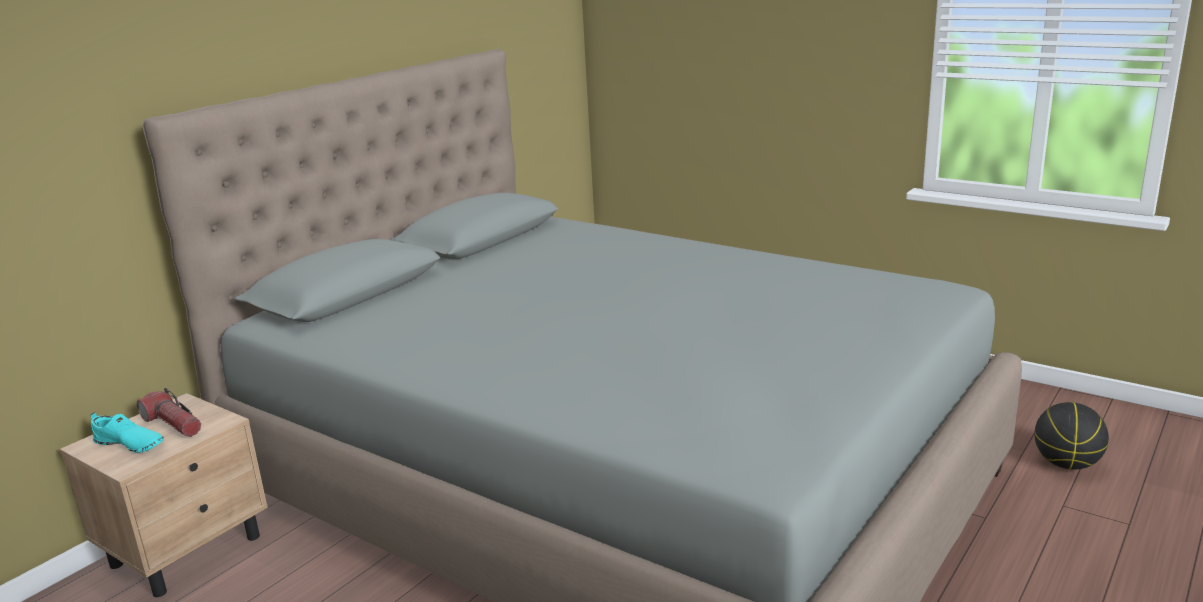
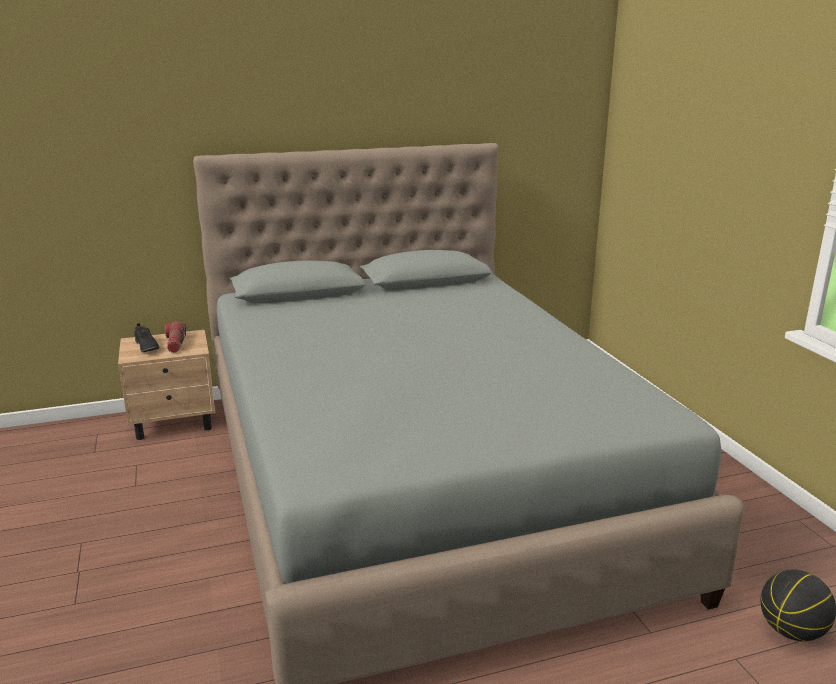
camera: 35 degrees right, 0 degrees up
turquoise shoe [91,412,164,453] -> black shoe [134,323,160,352]

